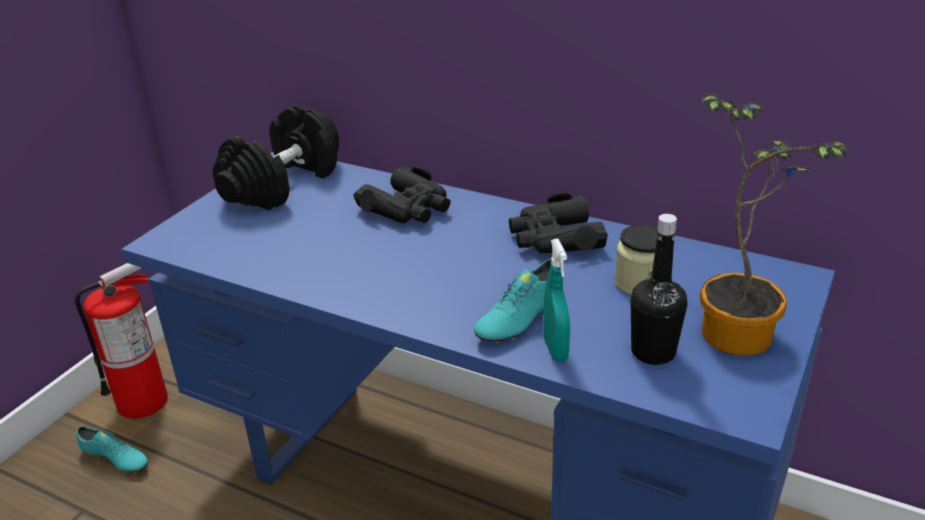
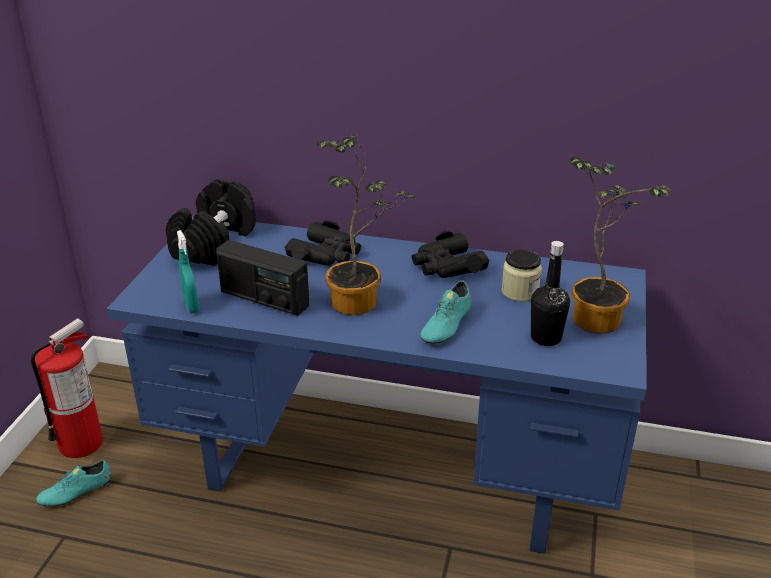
camera: 15 degrees left, 0 degrees up
turquoise shoe [76,426,148,473] -> turquoise shoe turned 135 degrees clockwise [36,459,111,507]
turquoise spray bottle [543,239,570,362] -> turquoise spray bottle moved to [177,230,199,313]
none -> radio [216,240,309,316]
none -> potted plant [316,134,417,315]

